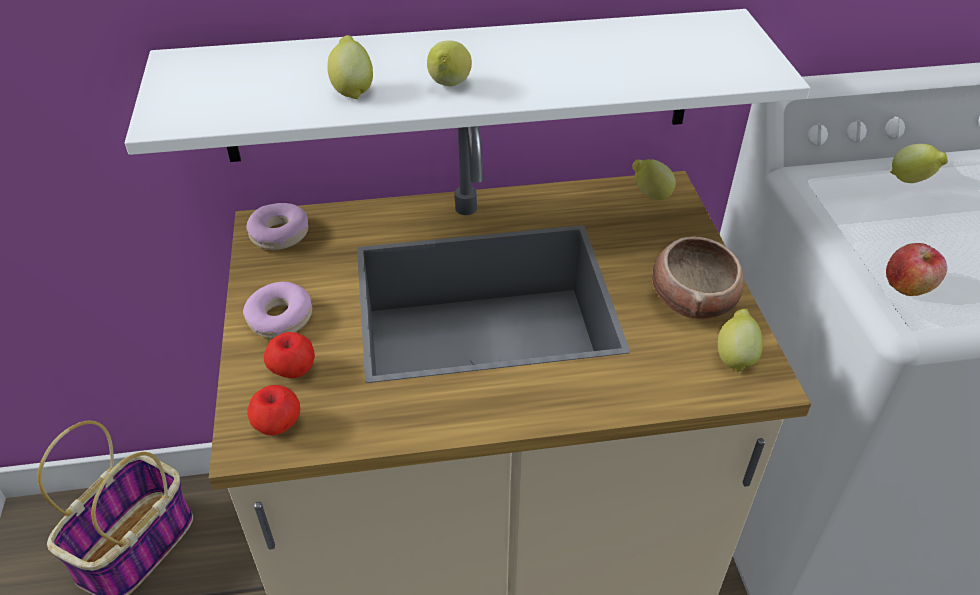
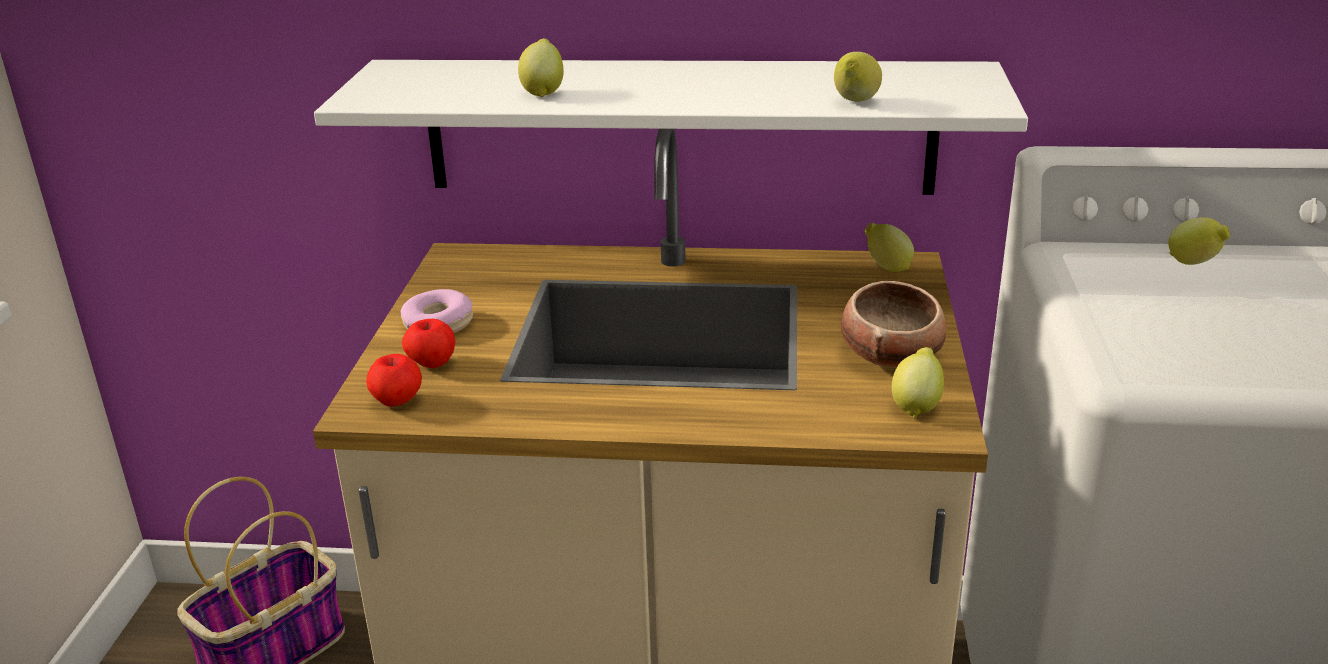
camera: 15 degrees right, 15 degrees down
donut [246,203,308,250] -> none
lemon [427,40,472,86] -> lemon moved to [834,52,882,102]
apple [886,243,947,296] -> none

